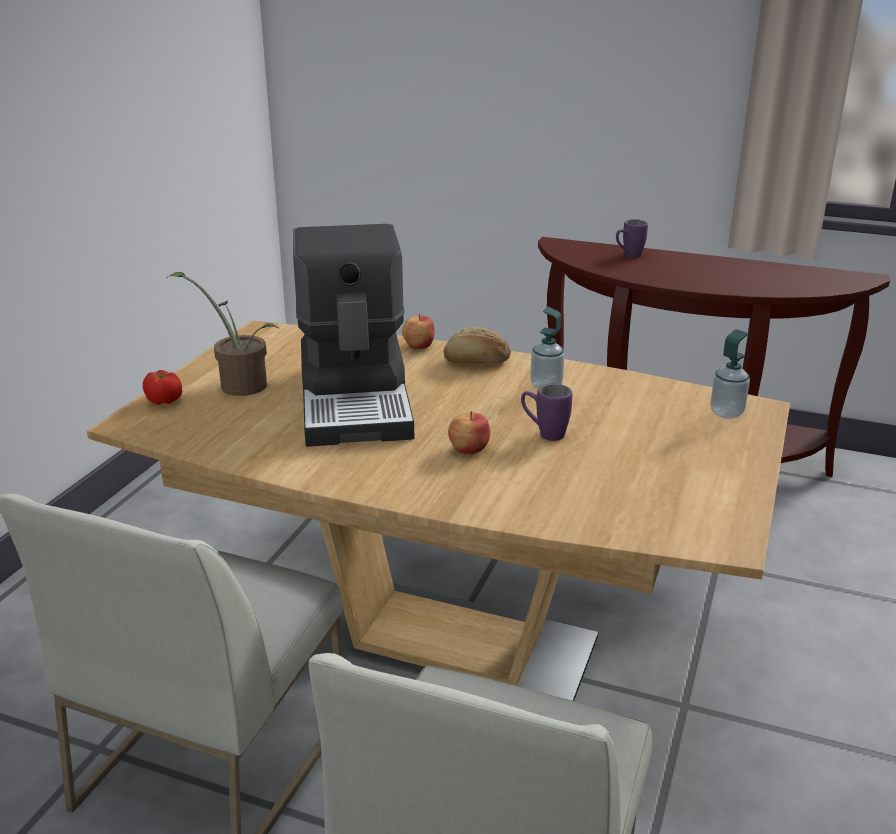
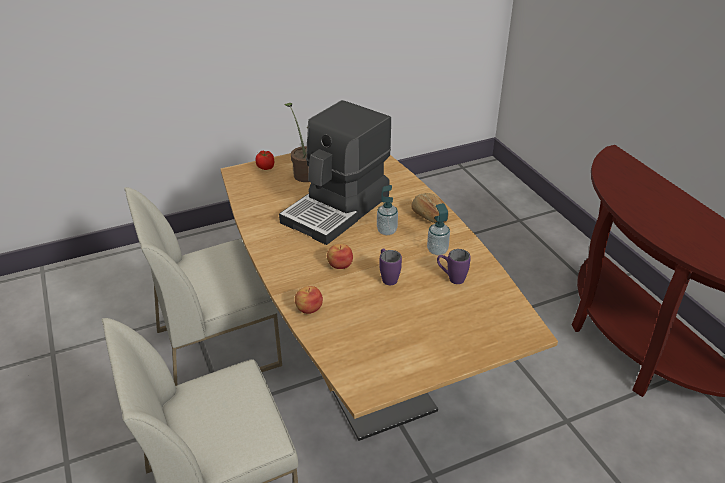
camera: 45 degrees right, 10 degrees up
apple [402,314,435,350] -> apple moved to [295,286,323,314]
purple mug [616,219,648,258] -> purple mug moved to [437,249,471,284]
soap dispenser [710,329,750,419] -> soap dispenser moved to [377,185,398,235]

